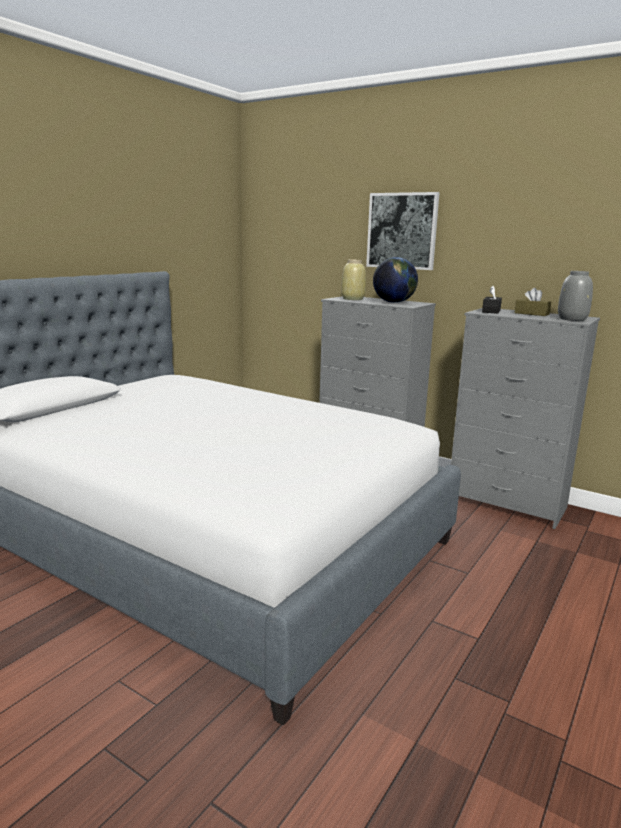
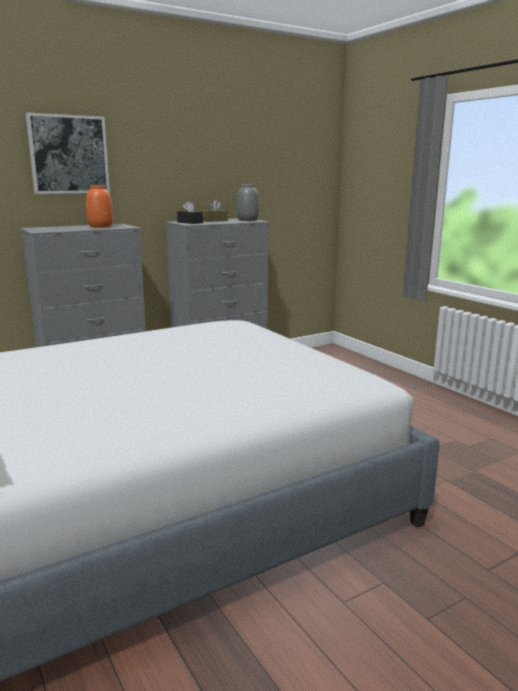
camera: 65 degrees left, 0 degrees up
beige vase [341,260,366,300] -> none
globe [373,257,418,303] -> orange vase [86,185,113,228]

